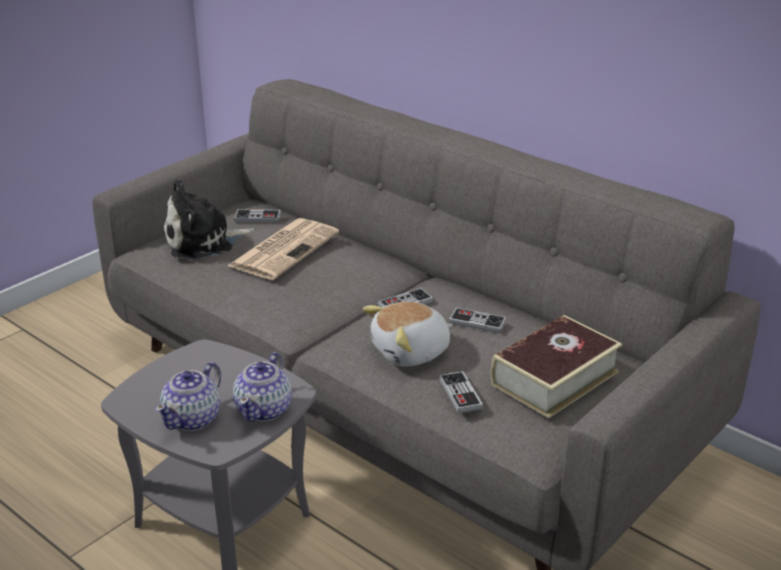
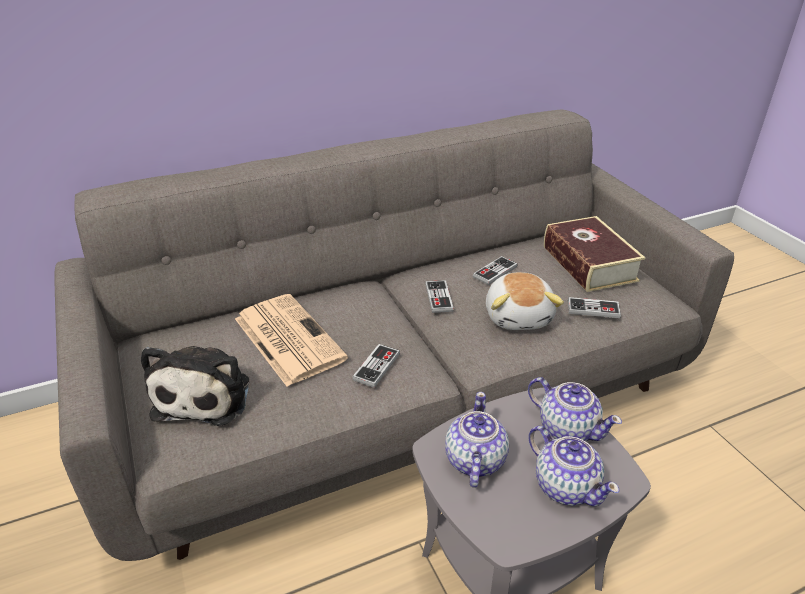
camera: 65 degrees left, 5 degrees up
game controller [234,209,281,222] -> game controller moved to [352,344,400,388]
none -> teapot [445,392,509,488]

